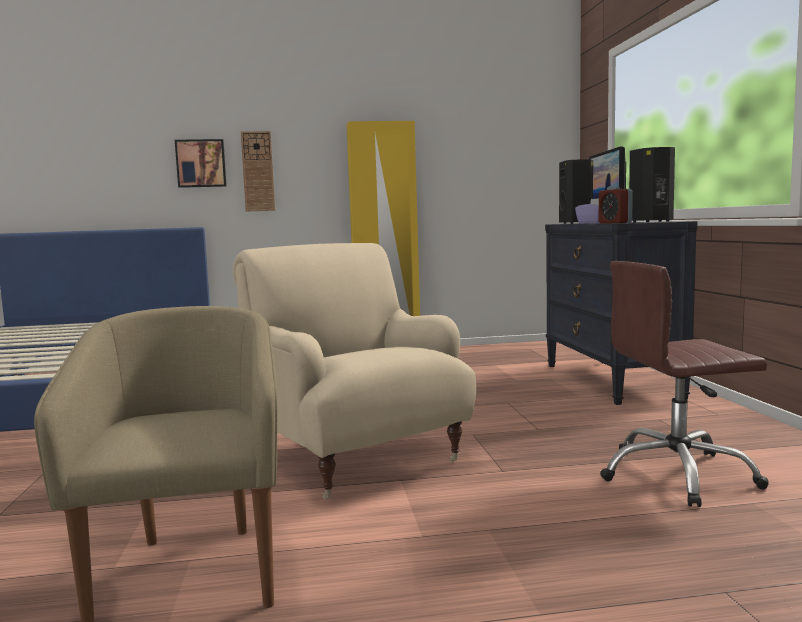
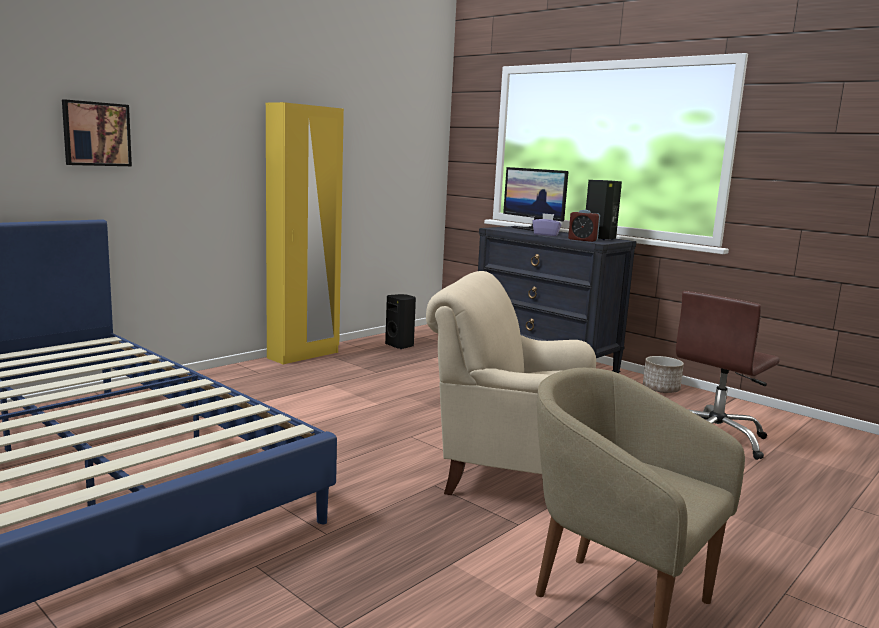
camera: 40 degrees left, 5 degrees up
wall clock [241,131,275,212] -> none
black speaker [559,159,593,224] -> black speaker moved to [385,294,416,349]
none -> planter [643,356,684,393]

